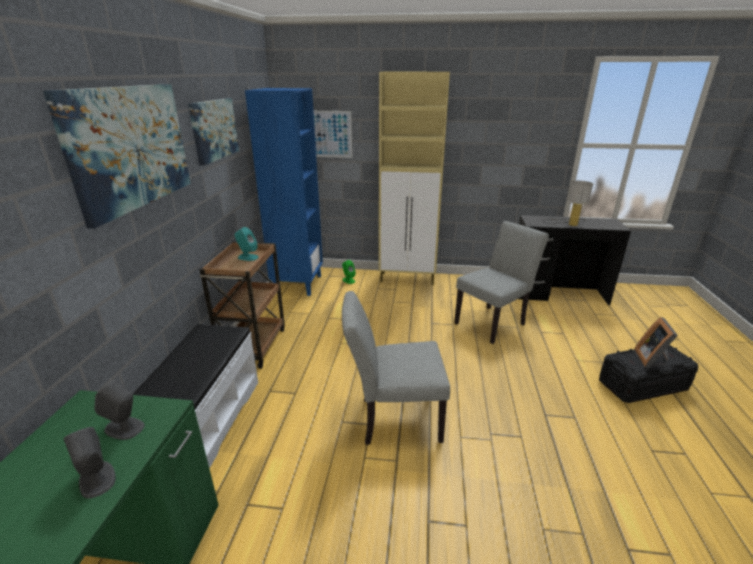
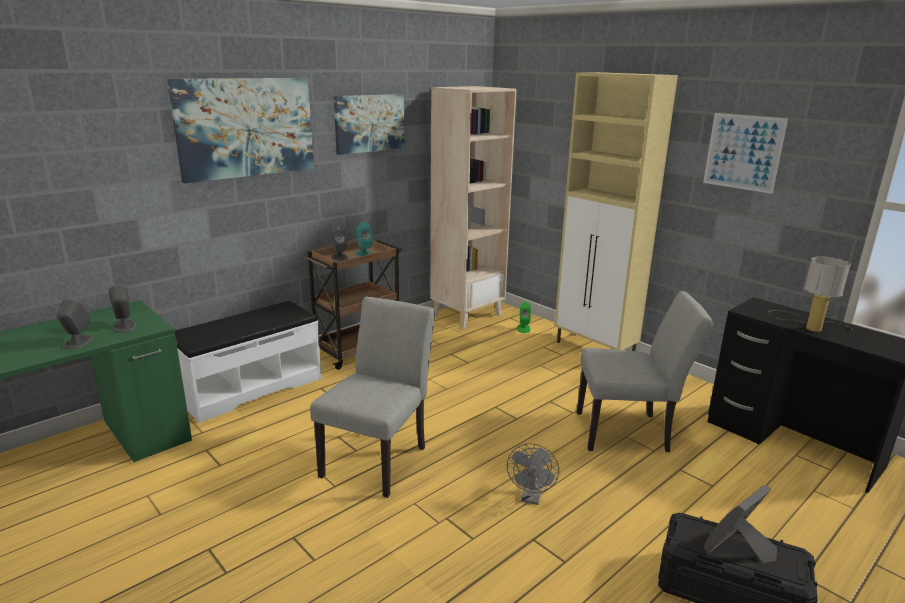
camera: 40 degrees right, 5 degrees down
blue bookcase [245,88,323,296] -> beige bookcase [430,86,517,329]
picture [314,111,352,158] -> picture moved to [703,113,788,194]
grey chair [342,291,450,445] -> grey chair turned 75 degrees clockwise [310,296,435,498]
none -> grey speaker [331,225,348,261]
none -> grey fan [507,443,559,505]

